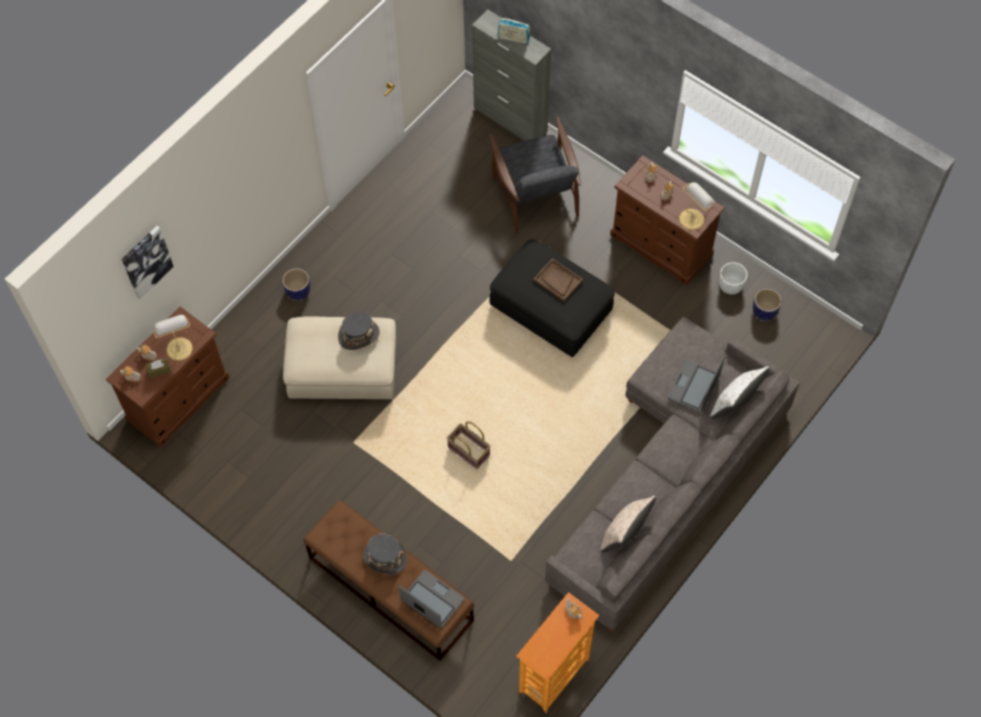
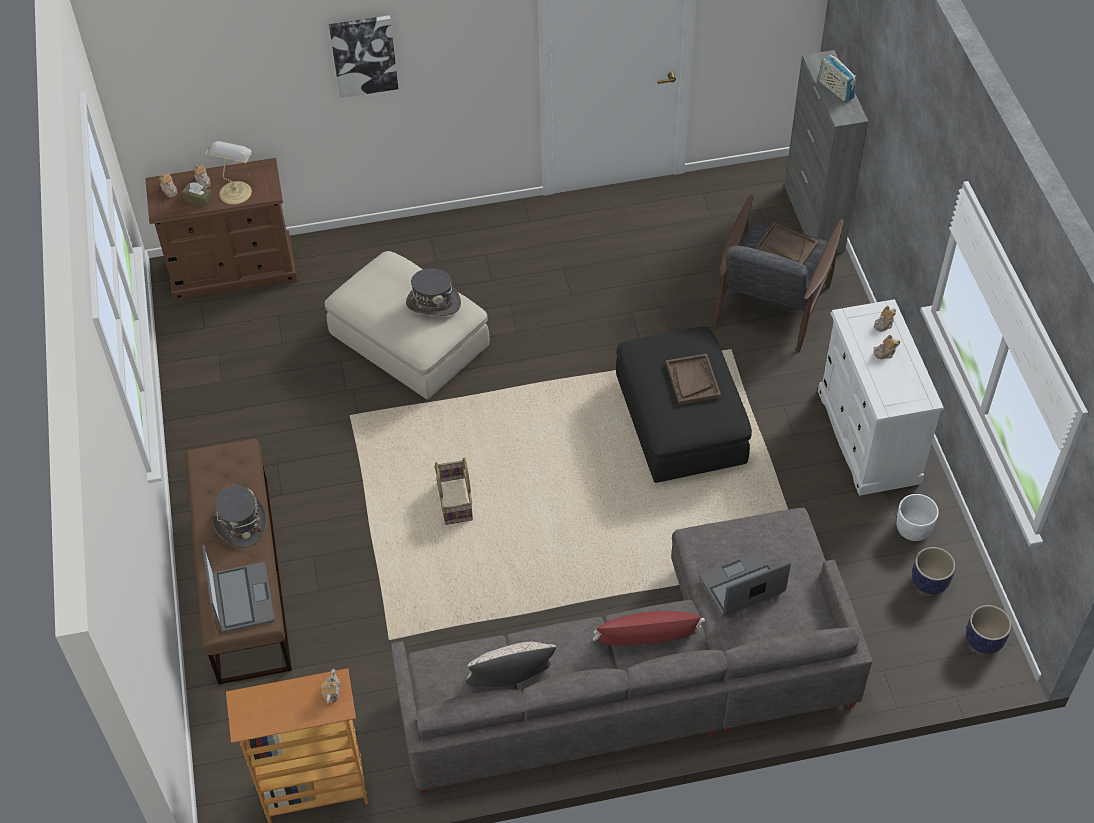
camera: 40 degrees right, 10 degrees down
picture [122,226,174,299] -> picture moved to [329,15,398,98]
planter [282,268,310,300] -> planter moved to [966,605,1012,654]
brown dresser [610,155,725,286] -> white dresser [818,299,944,496]
table lamp [679,182,715,230] -> none
white pillow [710,366,769,419] -> none
none -> red pillow [593,611,705,646]
none -> brown tray [755,222,819,265]

